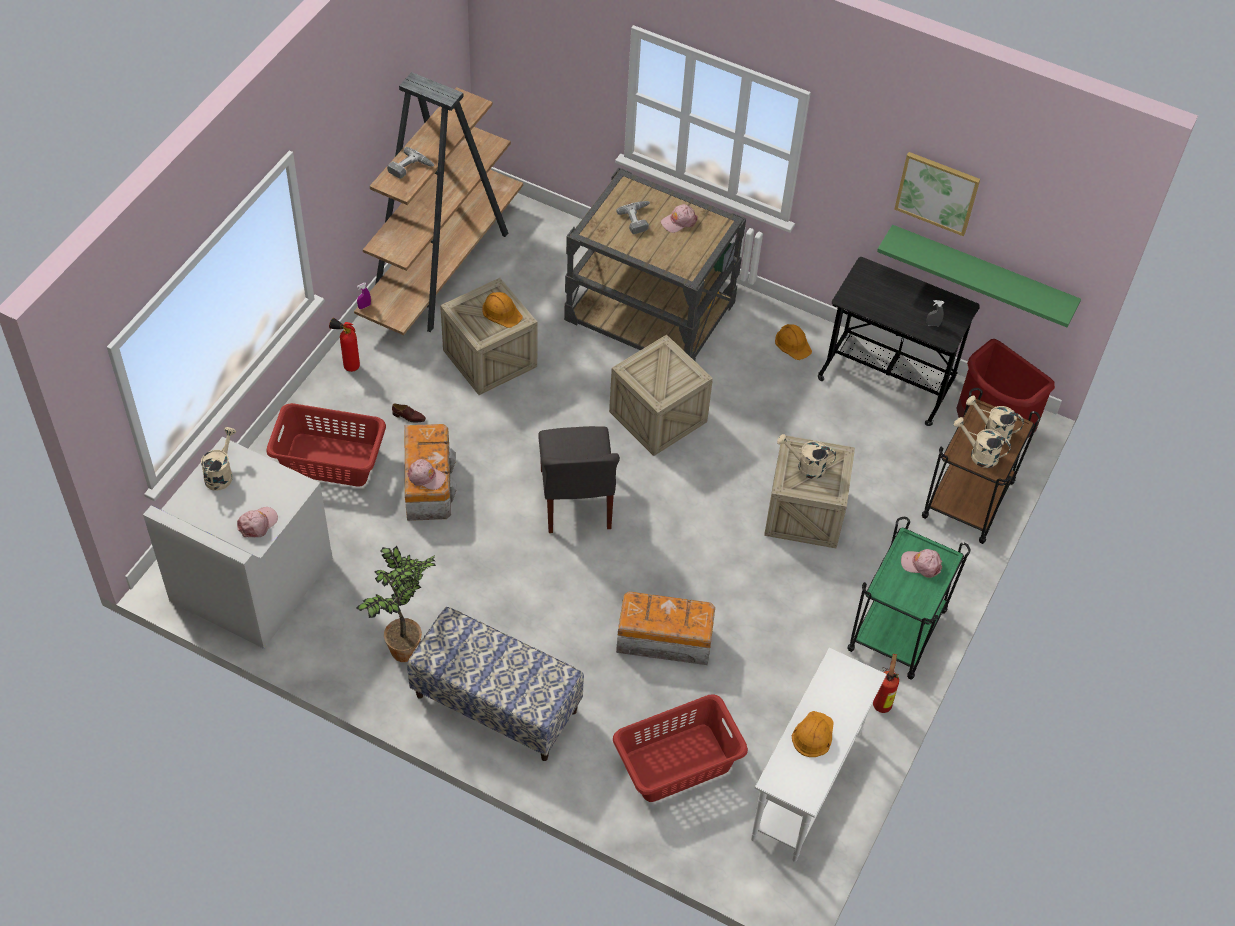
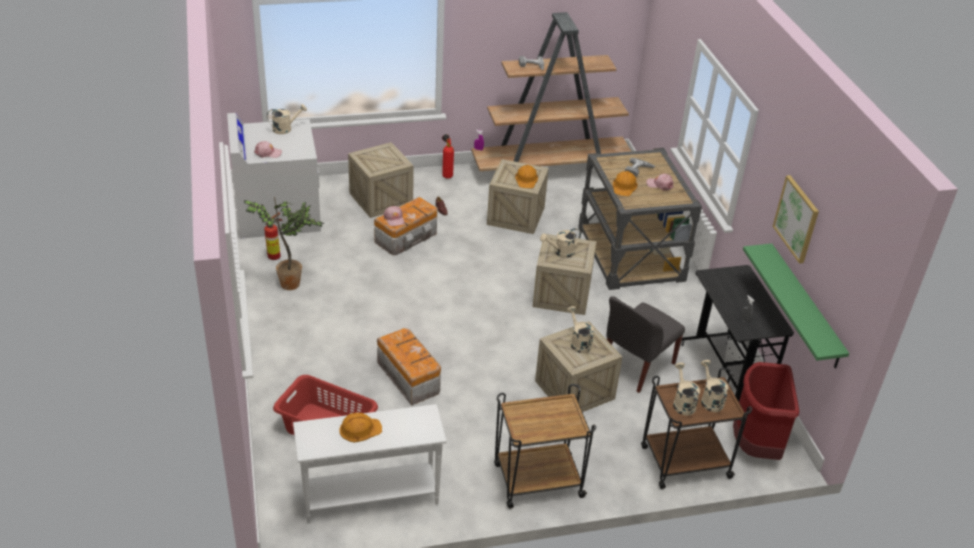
camera: 50 degrees right, 15 degrees down
red laundry basket [266,403,386,486] -> crate [348,142,414,218]
bench [407,607,584,761] -> none
grey chair [538,426,620,533] -> grey chair moved to [606,296,685,393]
orange hard hat [775,324,812,360] -> orange hard hat moved to [613,171,638,196]
green cart [848,517,971,680] -> brown cart [494,384,596,509]
fire extinguisher [873,654,899,713] -> fire extinguisher moved to [264,212,283,260]
pink cap [901,549,942,578] -> none
none -> beige watering can [540,228,581,258]

